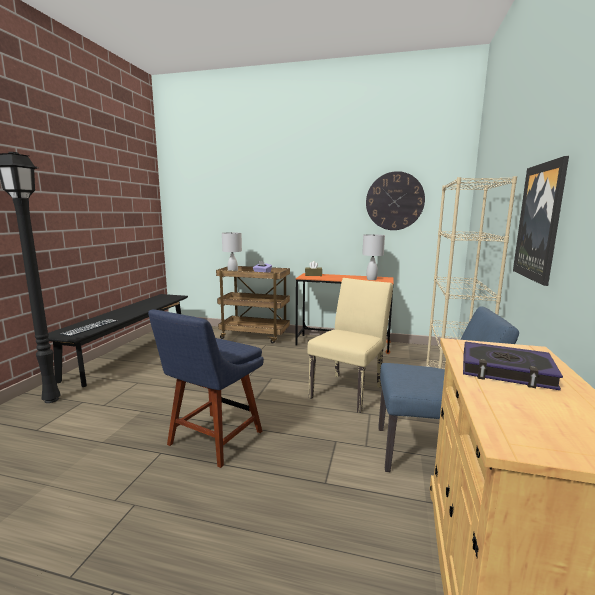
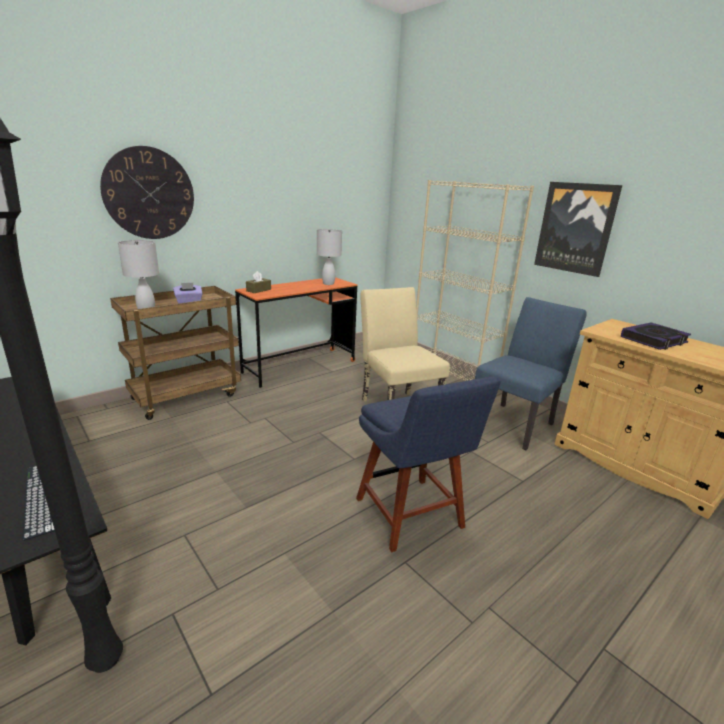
camera: 55 degrees left, 10 degrees up
wall clock [366,171,425,230] -> wall clock moved to [100,146,194,239]

